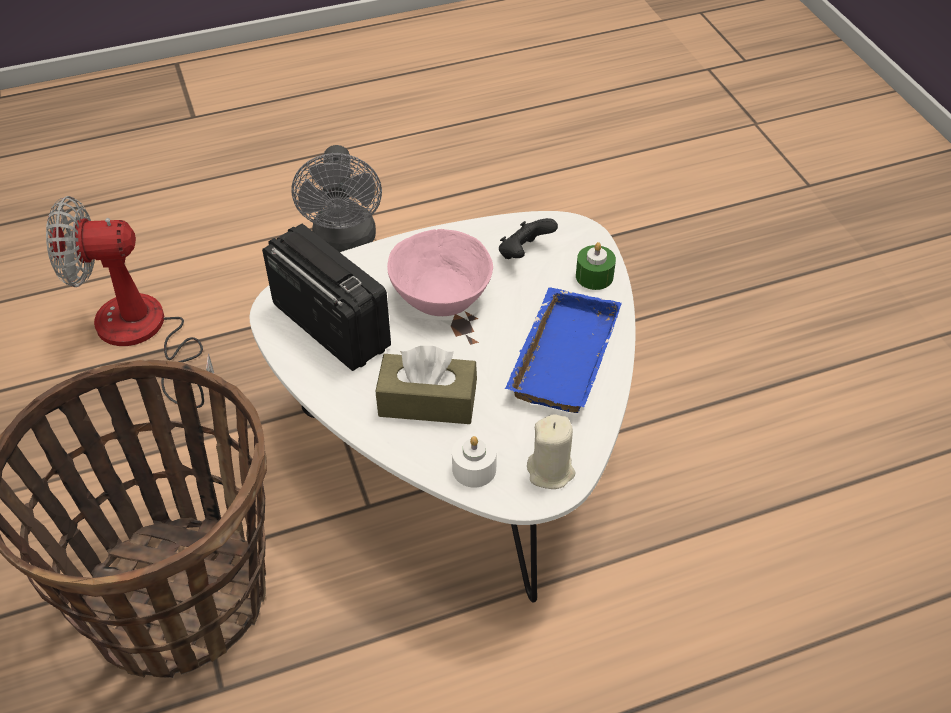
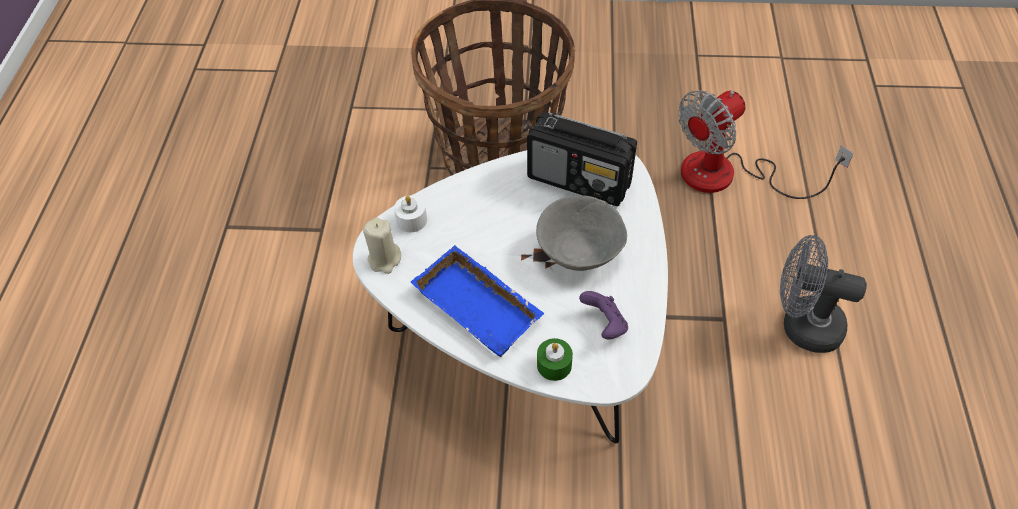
camera: 115 degrees right, 5 degrees up
fan [46,196,214,408] -> fan turned 150 degrees counterclockwise [678,90,854,199]
radio [262,224,391,371] -> radio turned 45 degrees clockwise [527,112,637,206]
brown tissue box [376,346,477,424] -> none
pink bowl [387,229,493,316] -> grey bowl [536,195,627,271]
black game controller [499,218,558,259] -> purple game controller [579,291,628,340]

